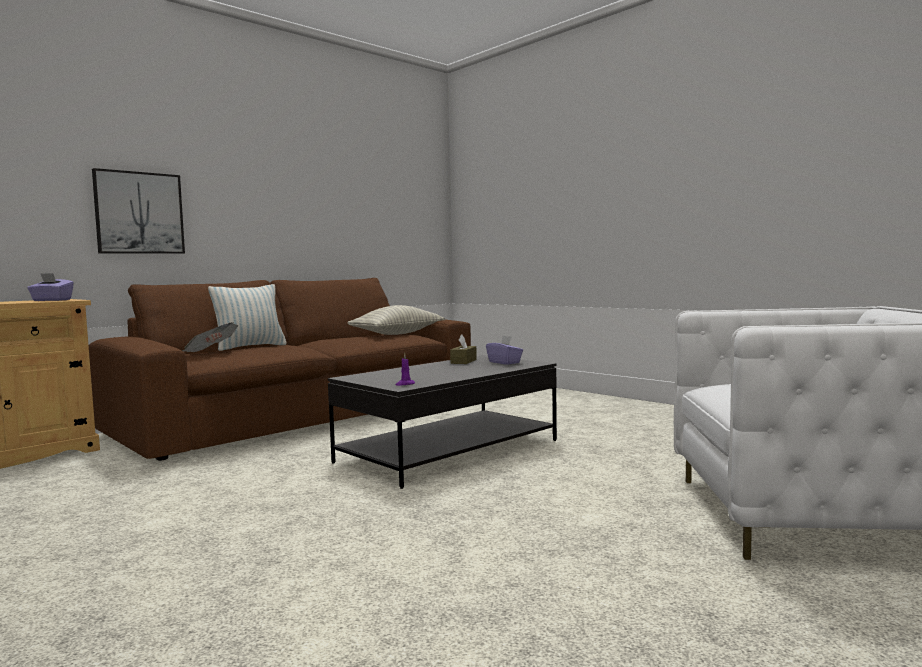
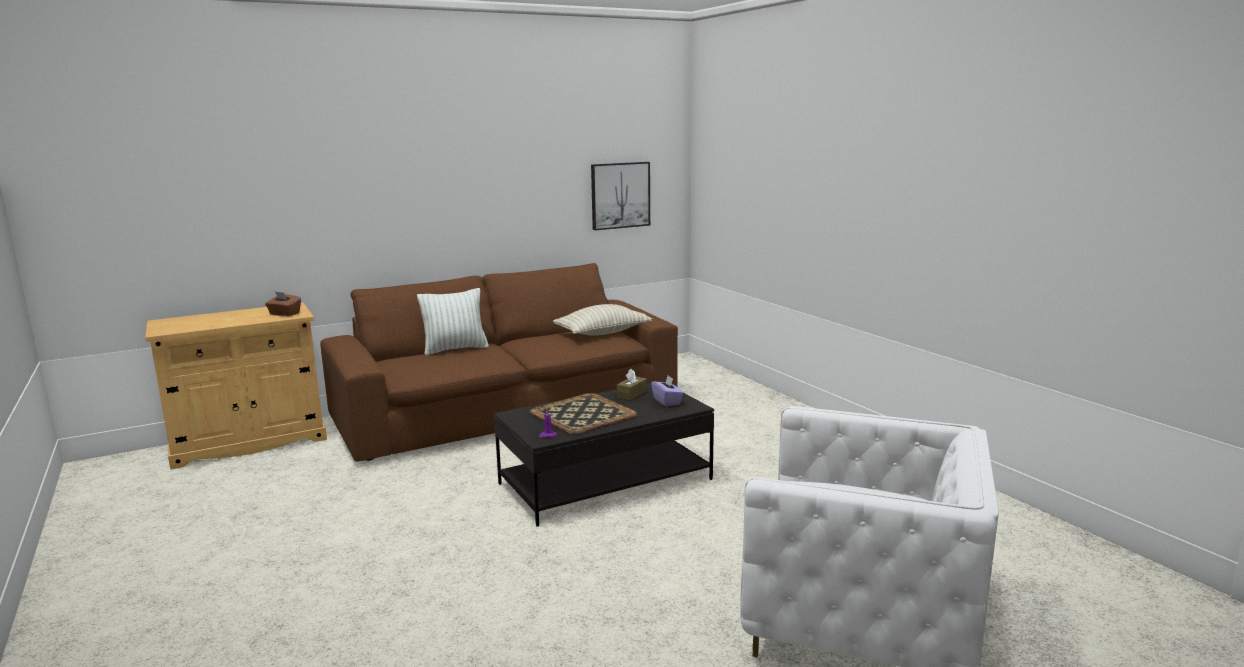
camera: 15 degrees right, 10 degrees up
purple tissue box [27,273,74,301] -> brown tissue box [265,292,301,316]
picture [92,168,185,254] -> picture moved to [591,162,650,230]
newspaper [182,322,238,352] -> none
none -> tray [530,393,637,435]

